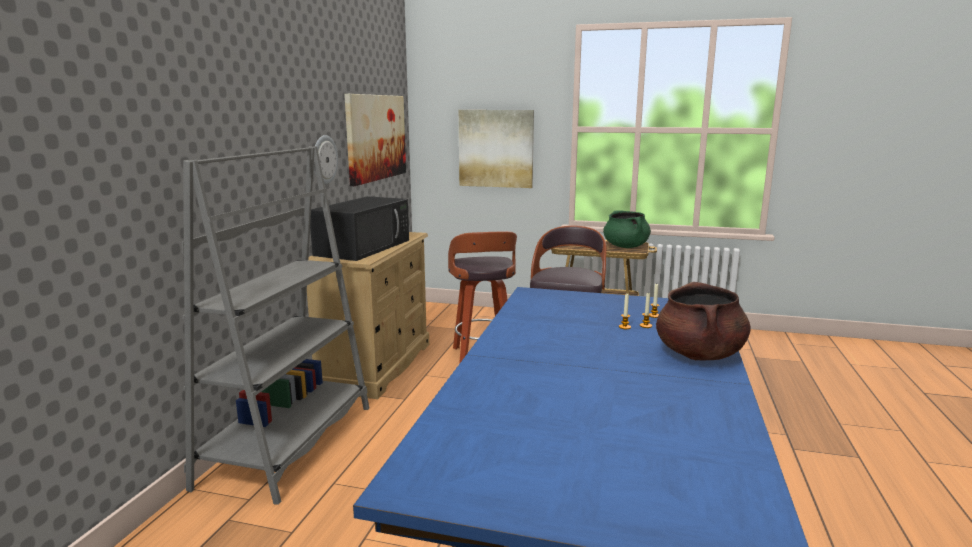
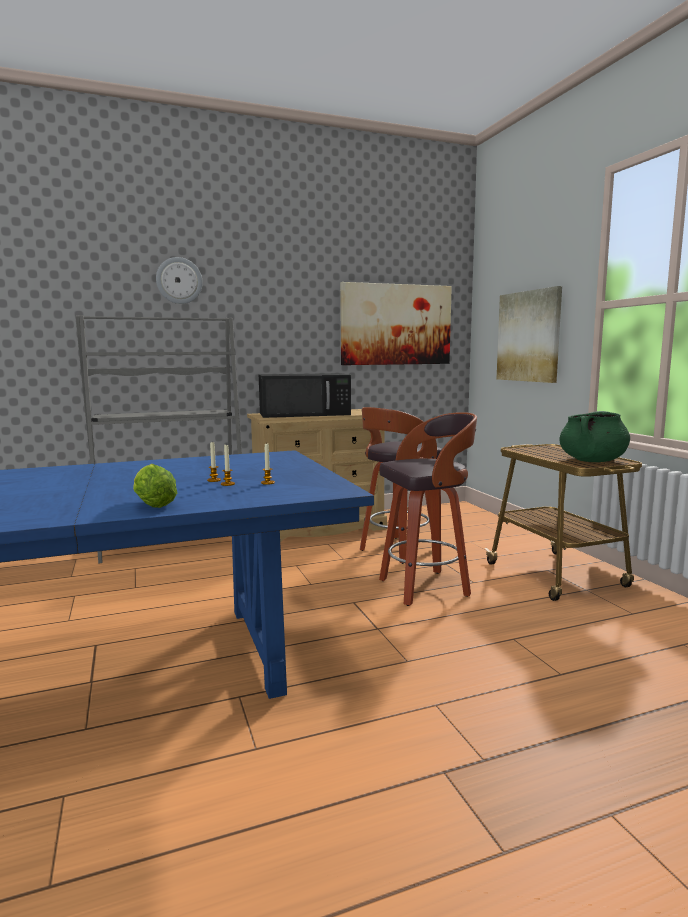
camera: 55 degrees right, 5 degrees down
wall clock [314,135,338,184] -> wall clock moved to [156,257,203,304]
brown cooking pot [656,282,751,360] -> lettuce [133,464,177,508]

